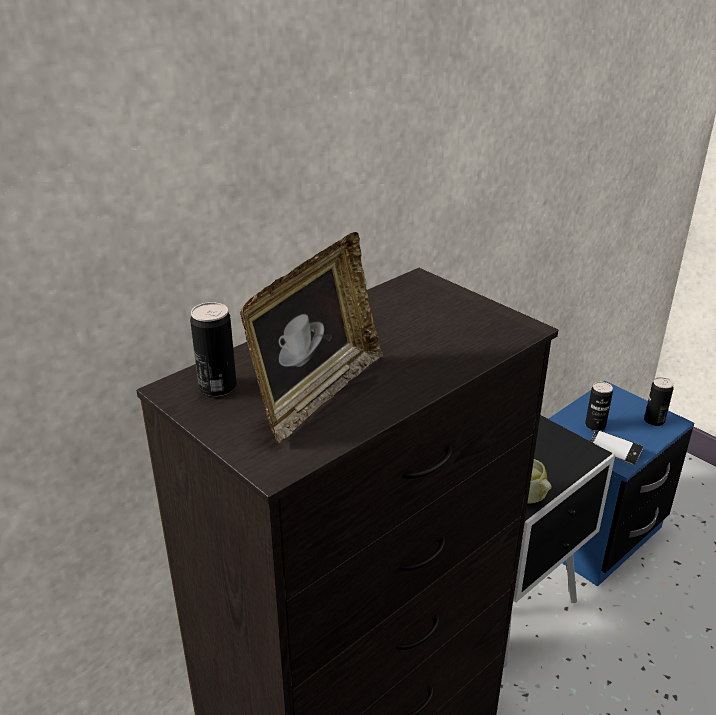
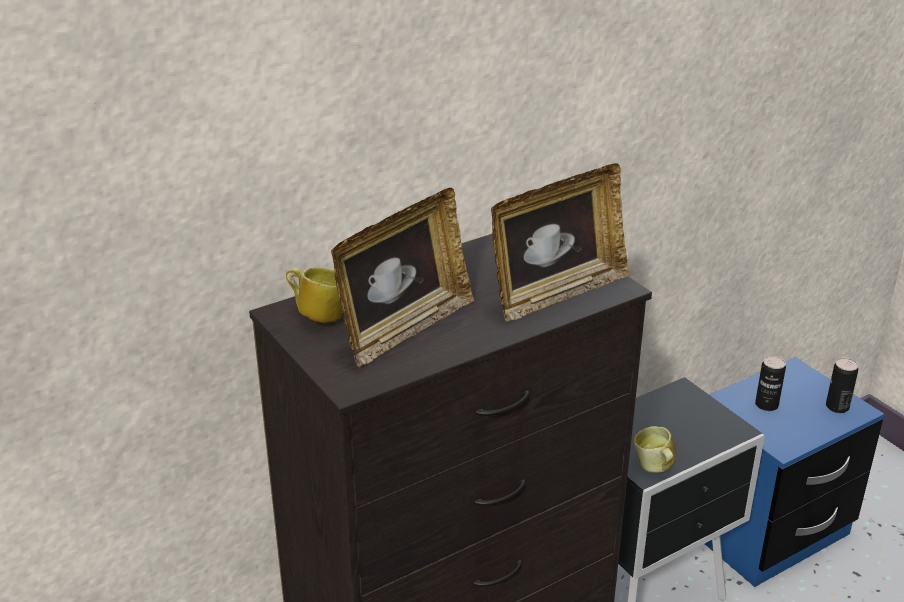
camera: 10 degrees right, 0 degrees up
can [190,302,237,397] -> mug [286,267,343,323]
phone [590,430,643,465] -> none
none -> picture frame [491,163,630,322]

